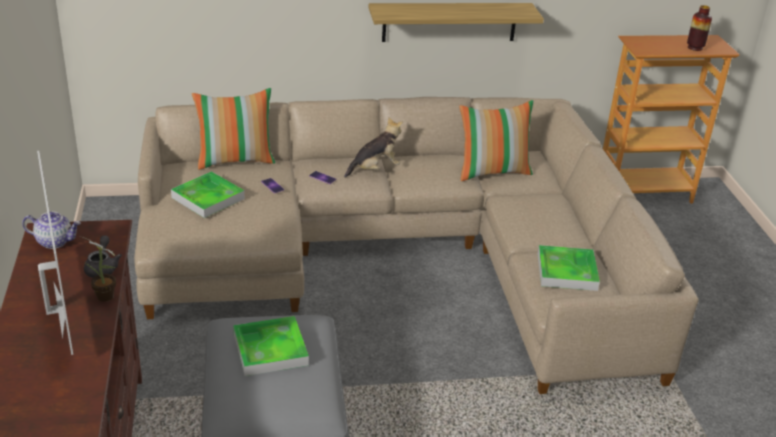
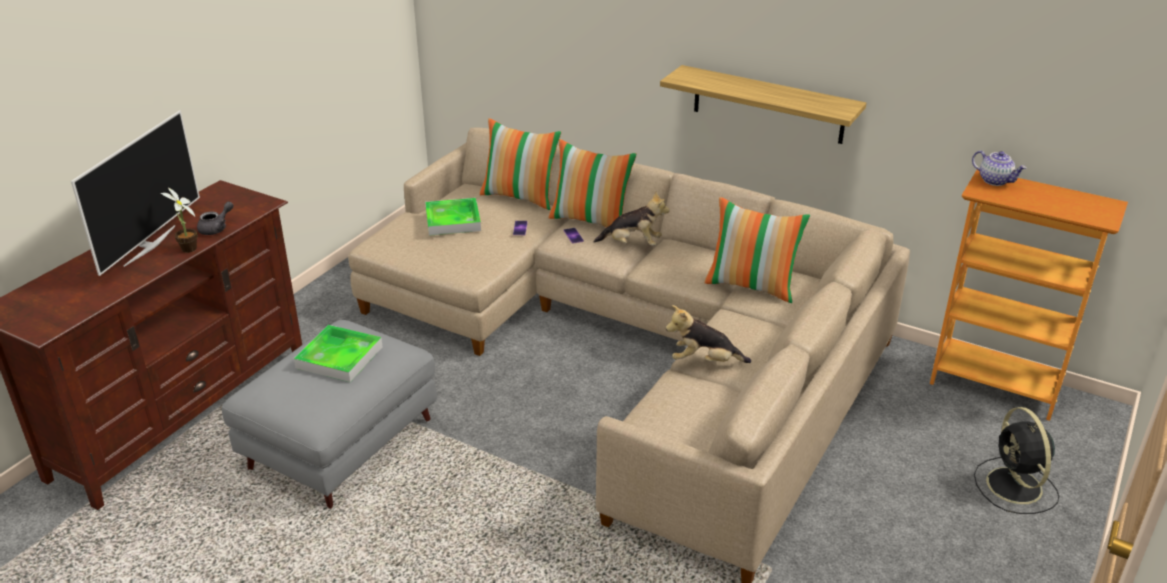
camera: 40 degrees right, 0 degrees up
teapot [22,212,81,249] -> teapot moved to [972,150,1027,186]
tray [538,245,600,291] -> none
vase [687,5,712,51] -> none
none -> pillow [549,139,637,227]
none -> plush toy [666,305,751,363]
none -> black fan [974,407,1059,514]

